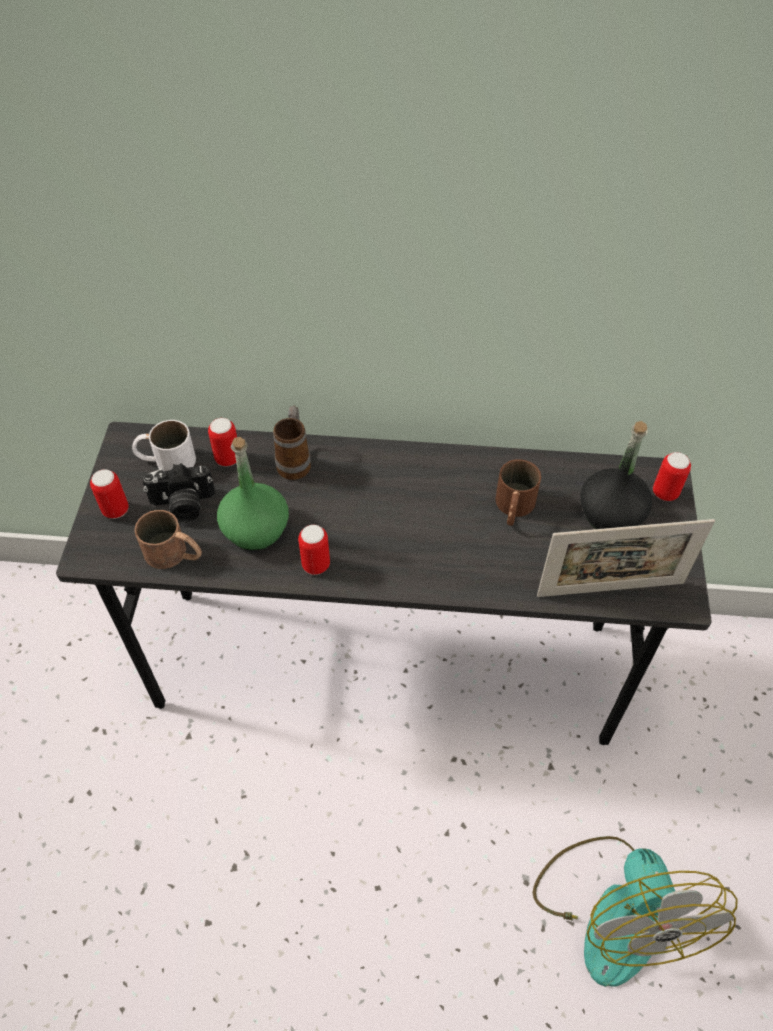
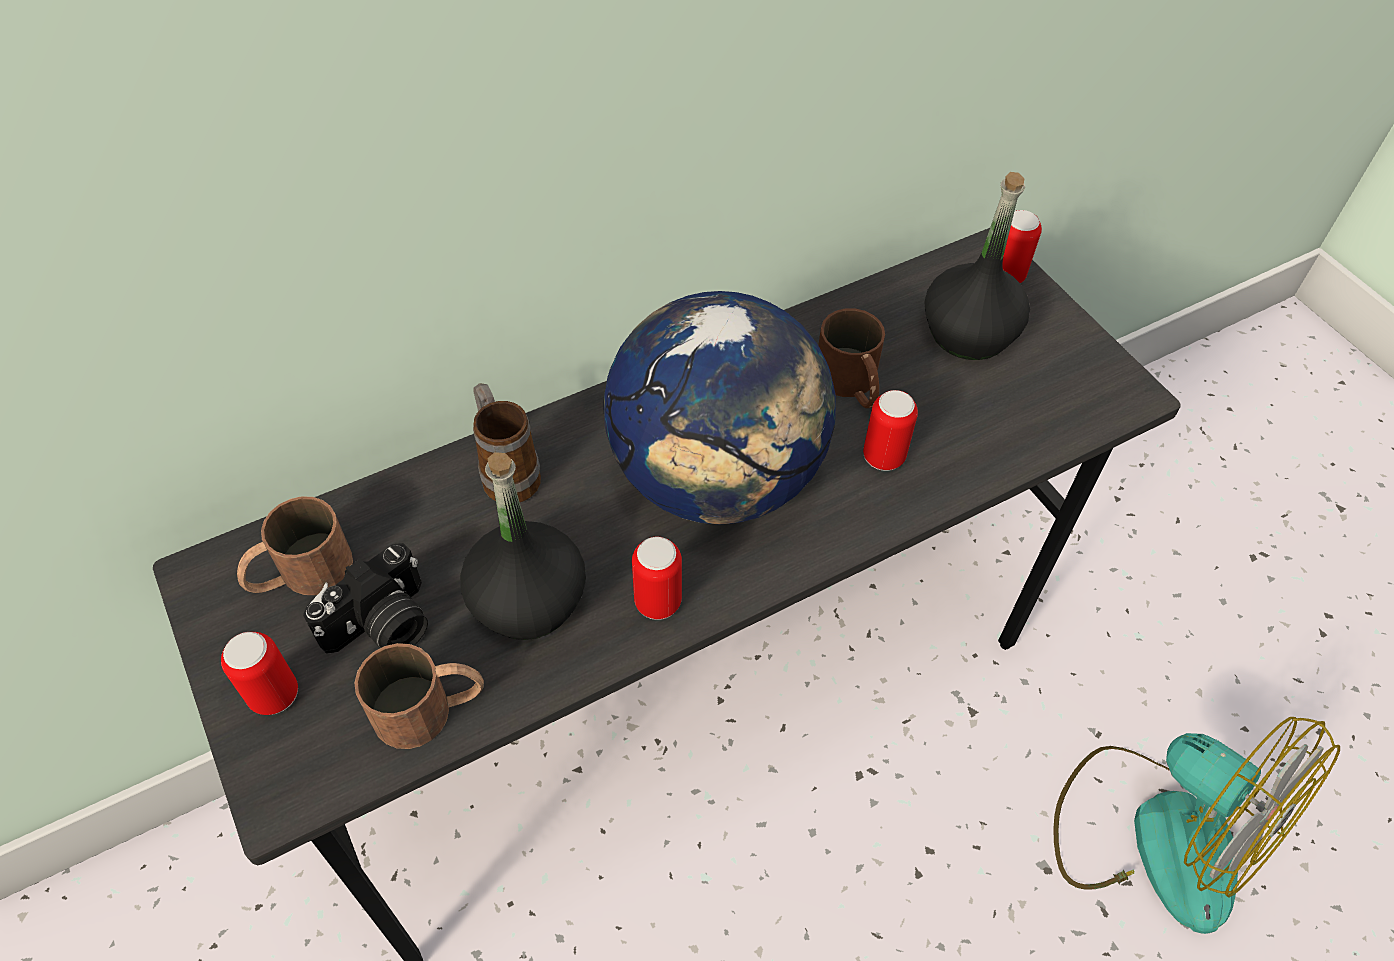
camera: 35 degrees left, 0 degrees up
white mug [132,420,196,471] -> brown mug [237,496,353,595]
can [208,418,237,467] -> can moved to [863,390,918,471]
green bottle [217,437,289,551] -> black bottle [460,452,586,640]
picture frame [537,519,715,597] -> none
none -> globe [603,291,836,525]

